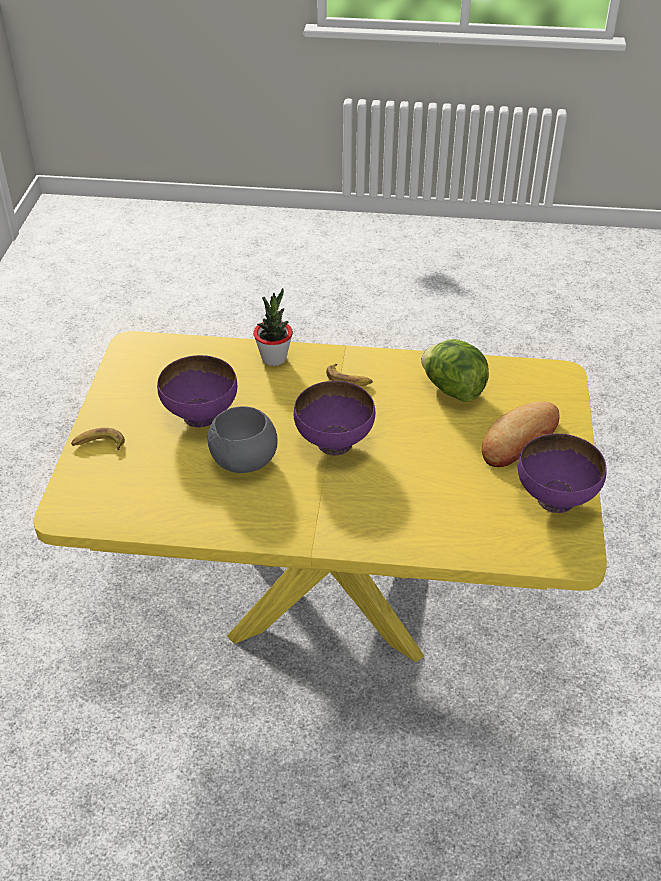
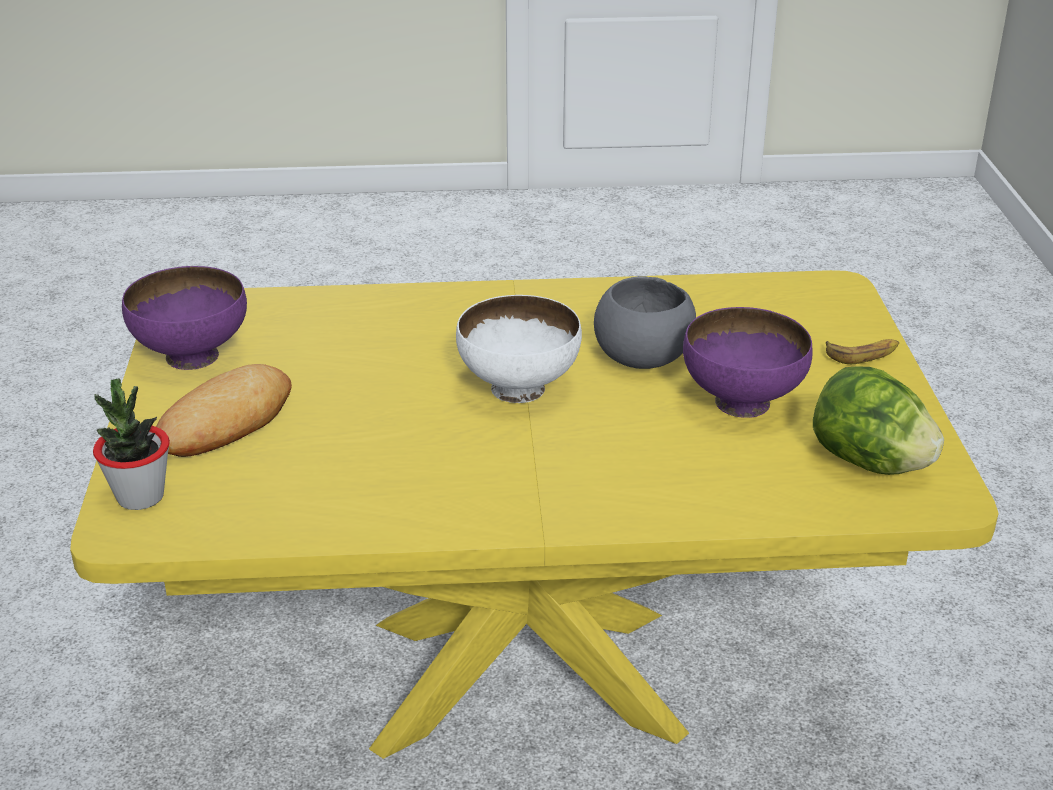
camera: 170 degrees right, 10 degrees down
potted plant [253,288,293,366] -> potted plant moved to [93,378,170,510]
purple bowl [294,381,375,455] -> white bowl [456,295,582,403]
banana [326,364,373,386] -> none
lettuce [421,339,489,402] -> lettuce moved to [813,366,944,475]

